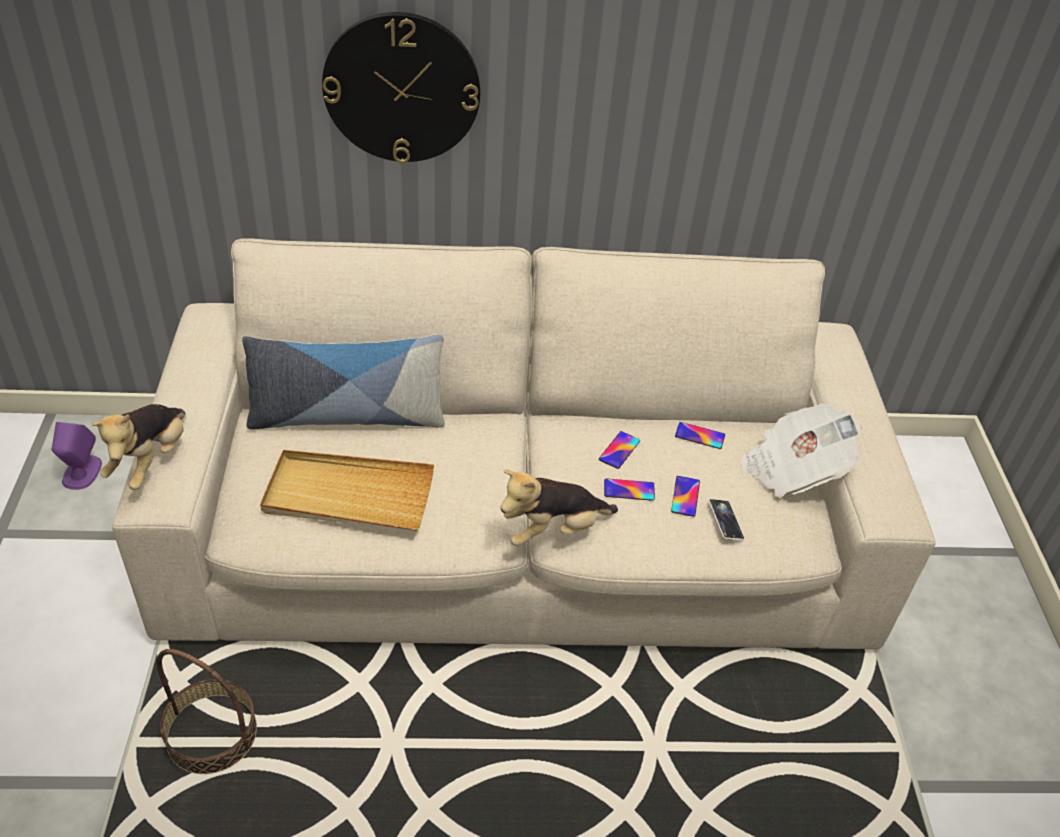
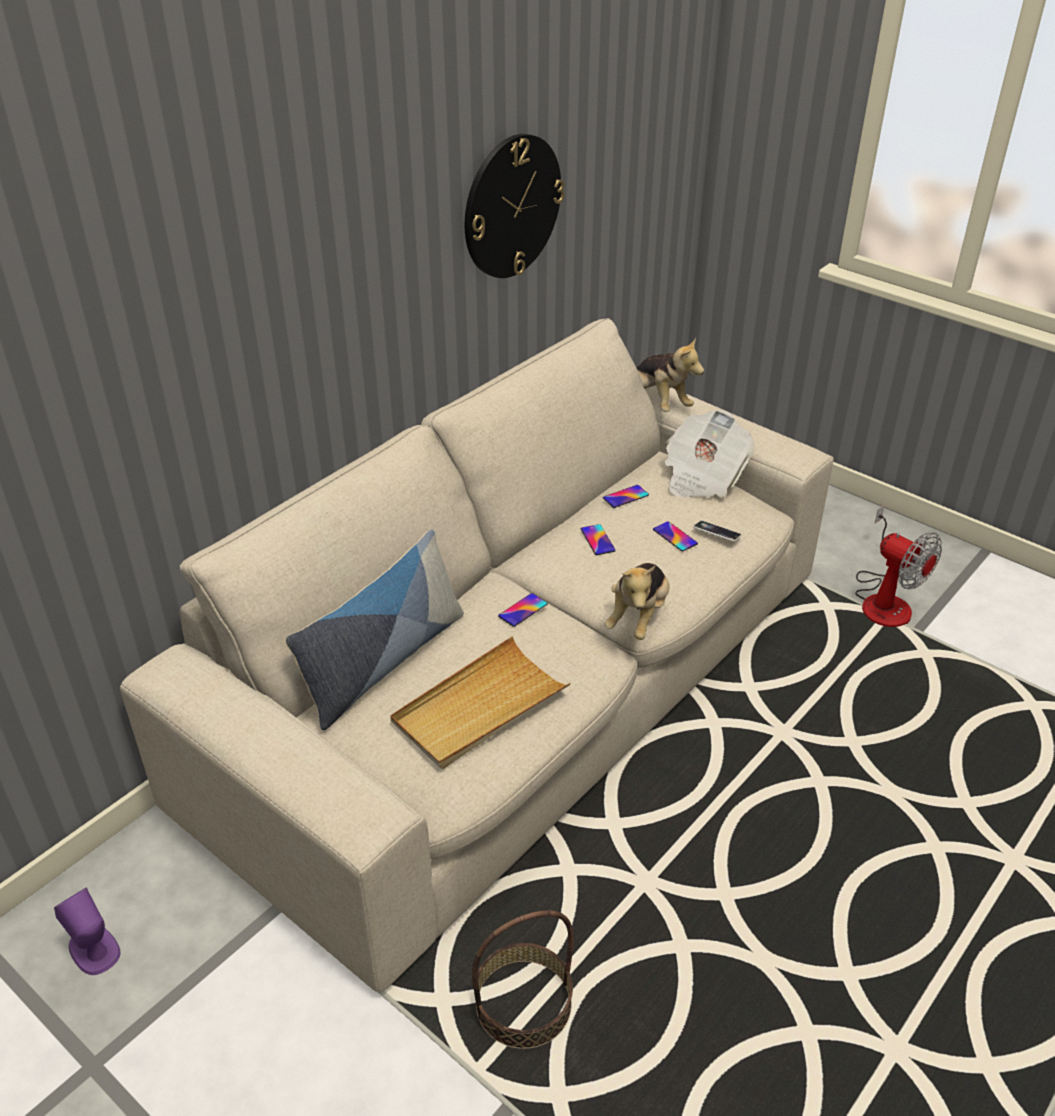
camera: 45 degrees left, 5 degrees down
plush toy [91,404,185,490] -> plush toy moved to [636,337,704,412]
wall clock [322,12,480,163] -> wall clock moved to [465,134,564,278]
phone [604,478,655,501] -> phone moved to [498,593,548,627]
none -> fan [855,505,942,627]

